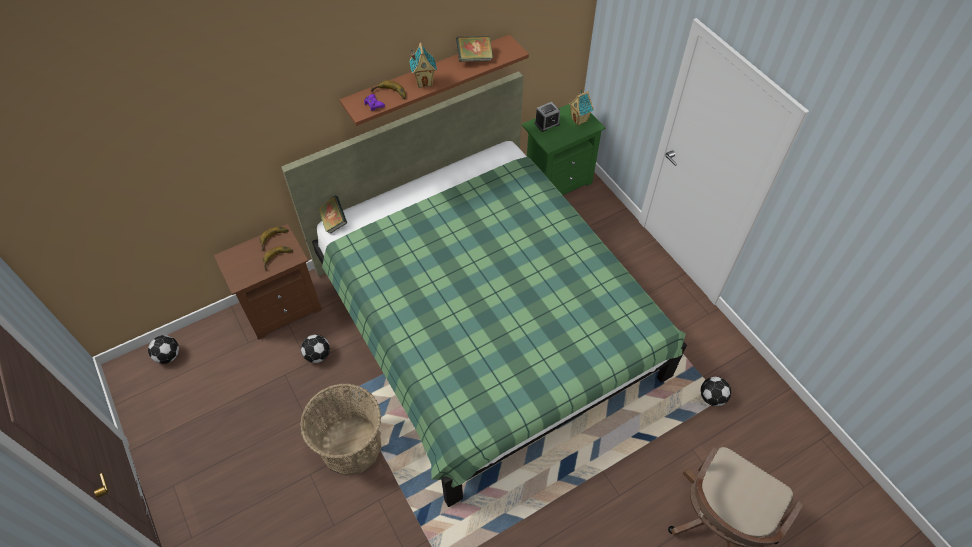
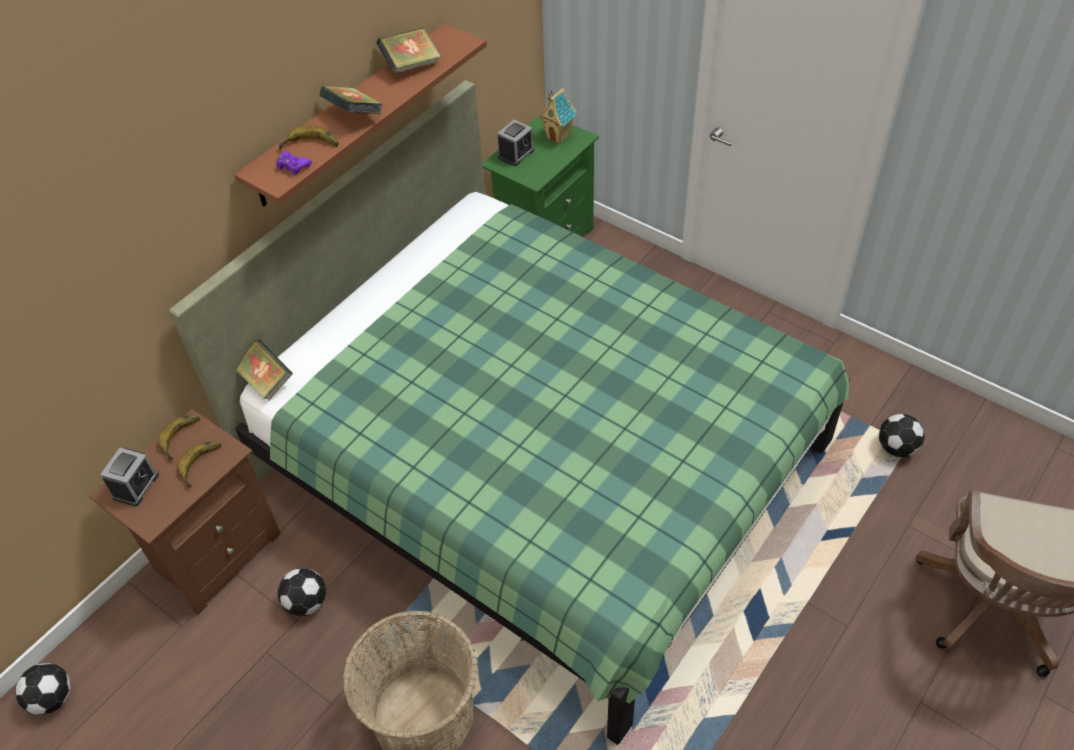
camera: 20 degrees left, 5 degrees down
toy house [409,42,437,88] -> book [320,86,383,114]
none -> alarm clock [100,448,159,506]

